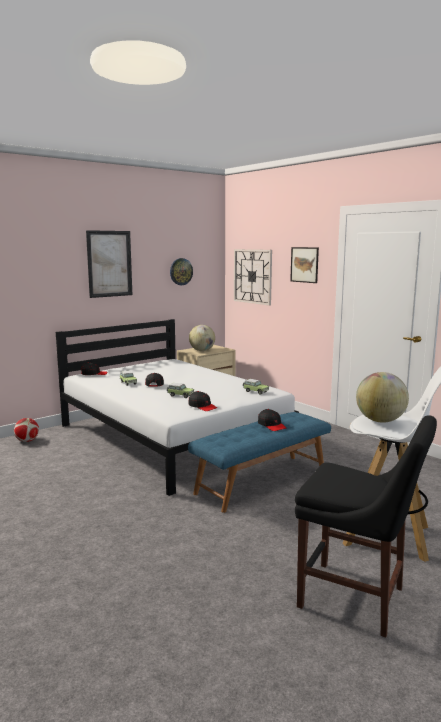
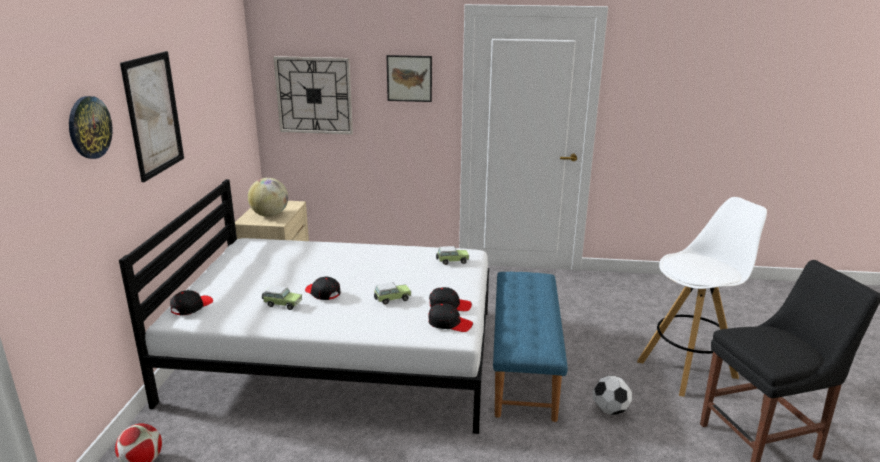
camera: 45 degrees left, 10 degrees up
wall clock [170,258,193,285] -> wall clock moved to [69,96,112,159]
black cap [258,409,287,431] -> black cap moved to [428,303,473,332]
globe [356,372,409,423] -> none
none -> football [593,376,632,415]

